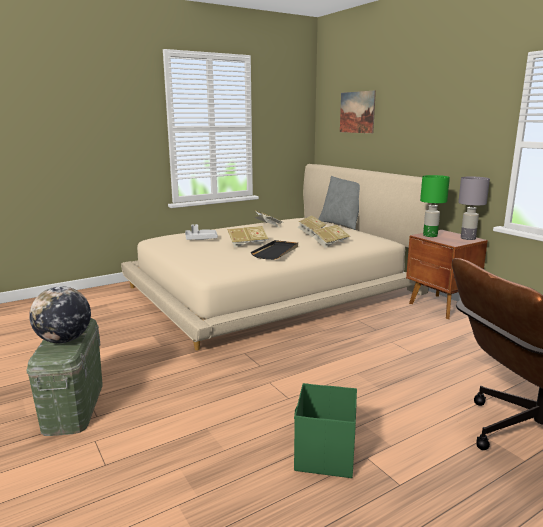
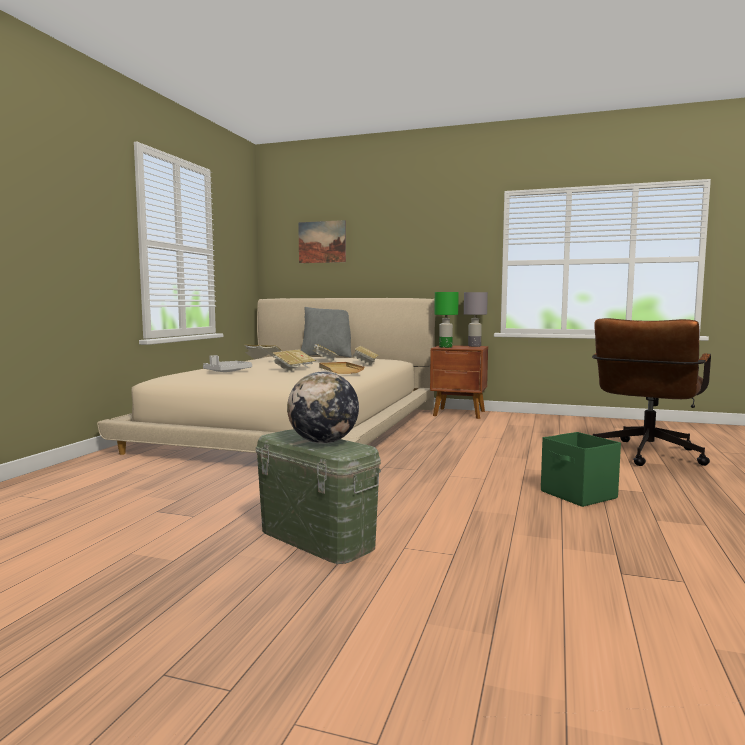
camera: 40 degrees left, 10 degrees down
black tray [251,240,298,260] -> beige tray [319,362,365,374]

